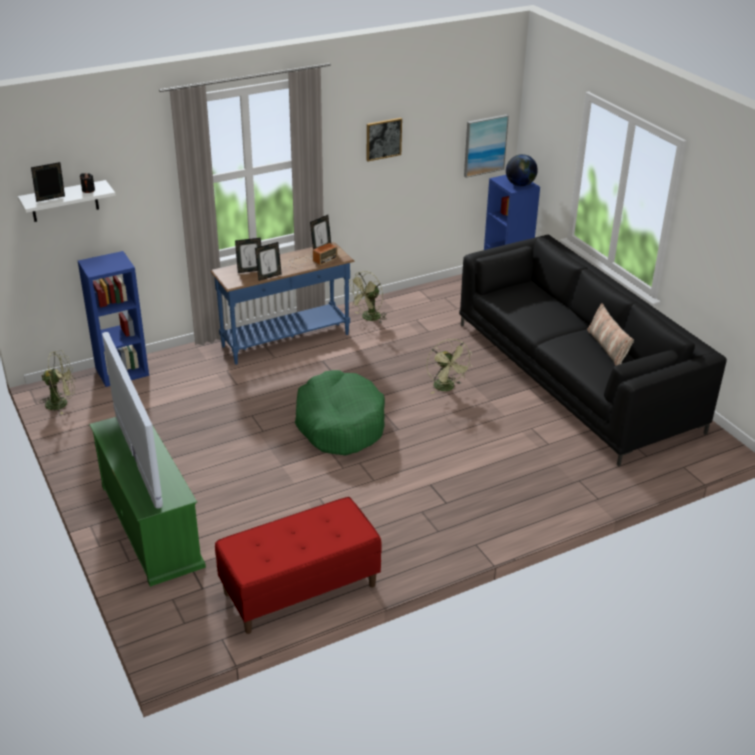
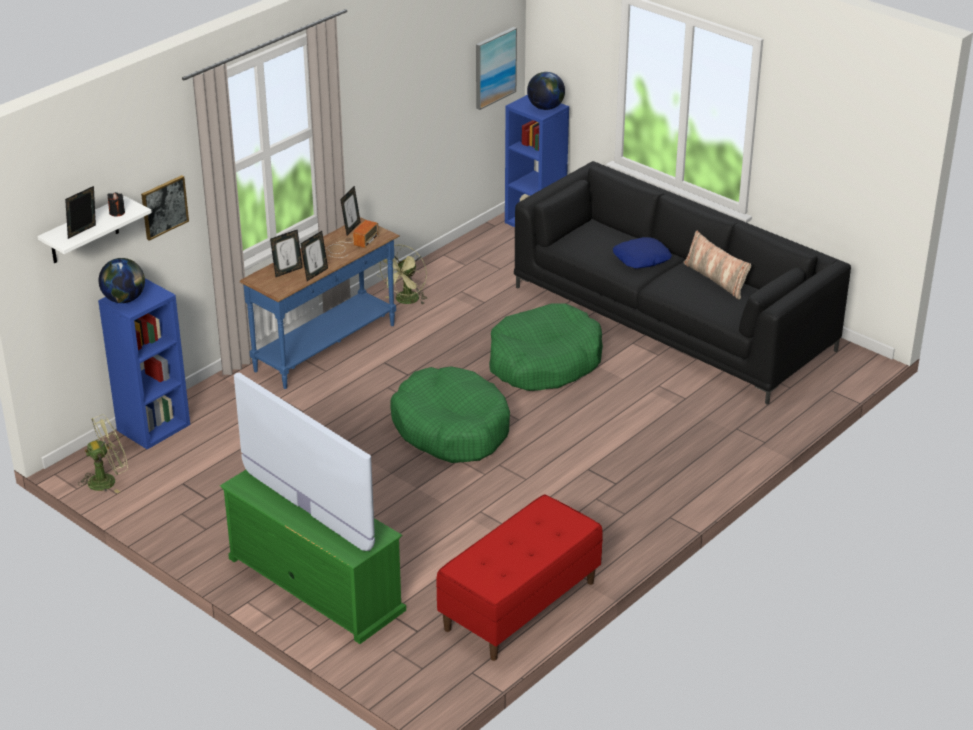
camera: 20 degrees left, 0 degrees up
picture [367,118,402,161] -> picture moved to [141,175,189,241]
green fan [426,339,472,394] -> green dog bed [489,303,603,391]
none -> globe [99,258,145,303]
none -> blue pillow [613,237,672,269]

